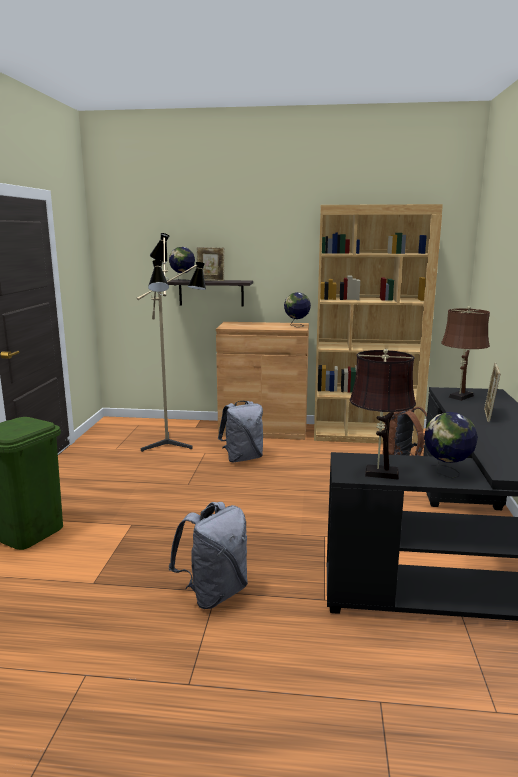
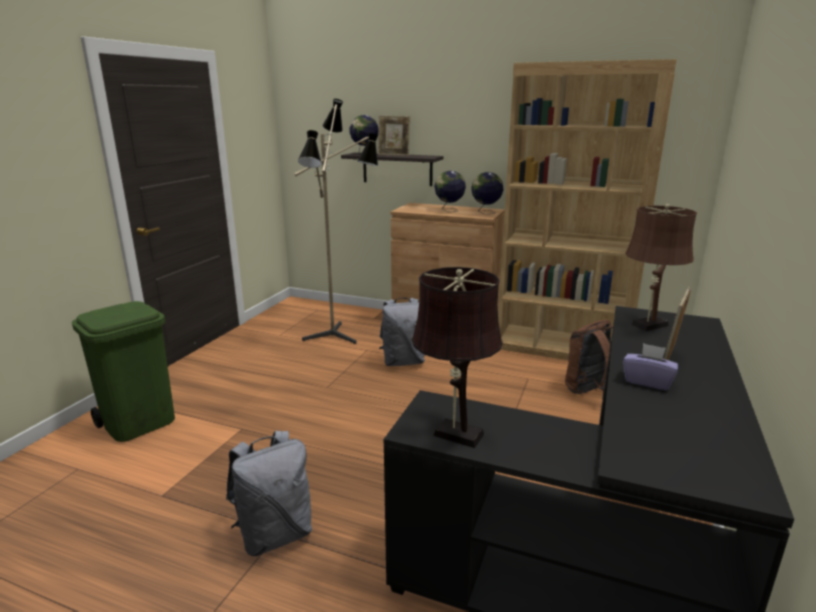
camera: 15 degrees right, 5 degrees up
globe [424,412,478,479] -> globe moved to [434,171,466,212]
none -> purple tissue box [623,343,678,390]

